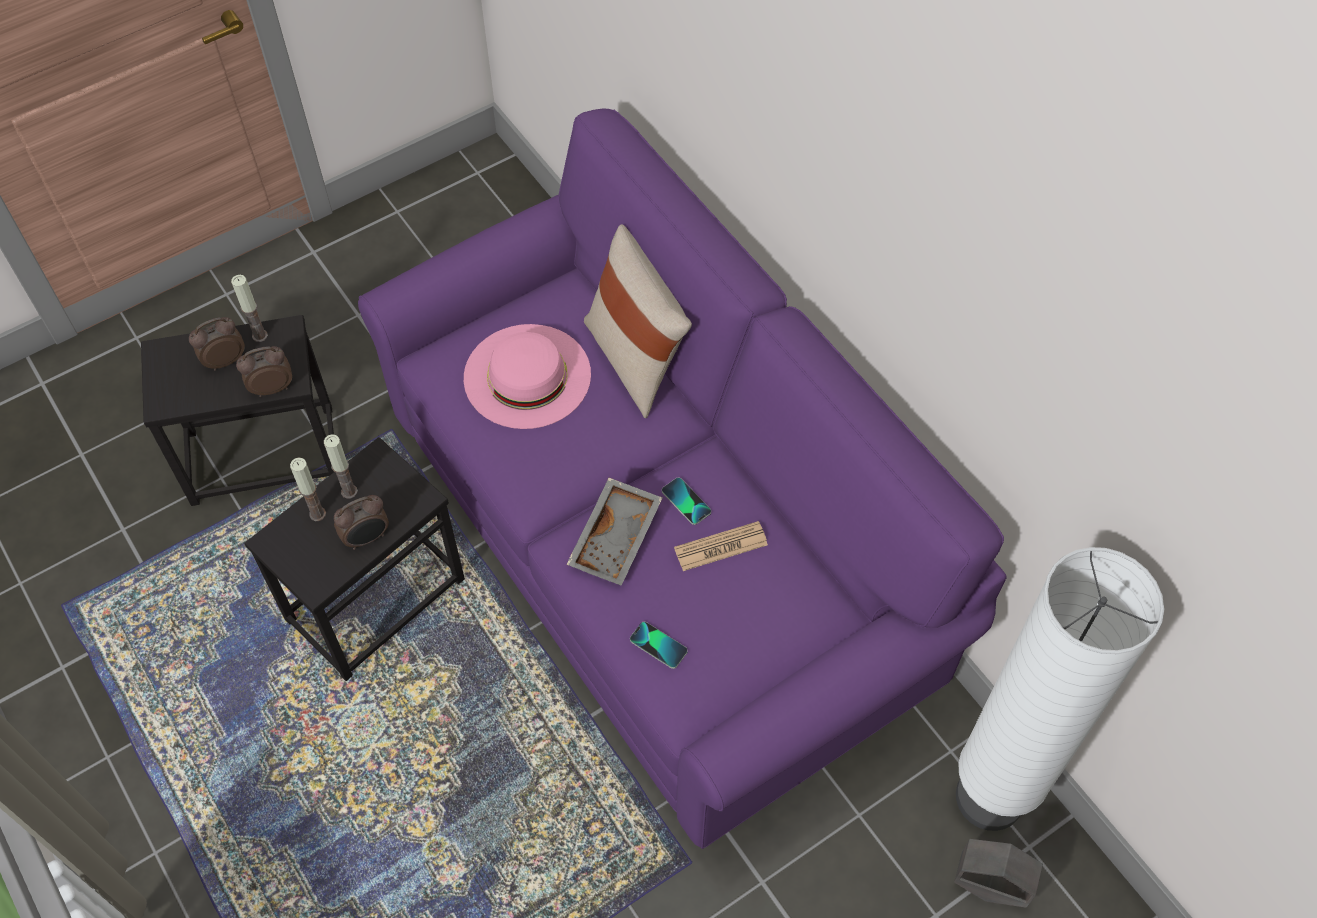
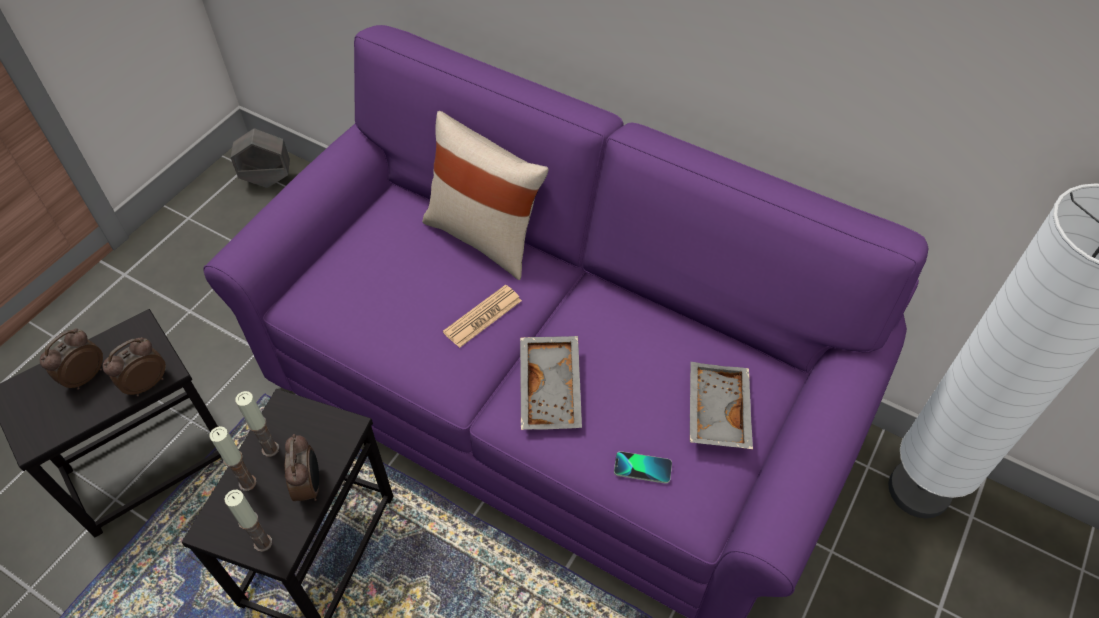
camera: 25 degrees left, 5 degrees down
candle [231,275,268,342] -> candle moved to [224,490,272,552]
alarm clock [334,495,389,550] -> alarm clock turned 45 degrees counterclockwise [285,434,319,501]
pink hat [464,324,591,429] -> none
phone [662,478,711,525] -> none
newspaper [674,521,768,571] -> newspaper moved to [443,285,522,348]
grey planter [954,839,1043,908] -> grey planter moved to [231,128,290,188]
none -> grey tray [690,362,753,449]

